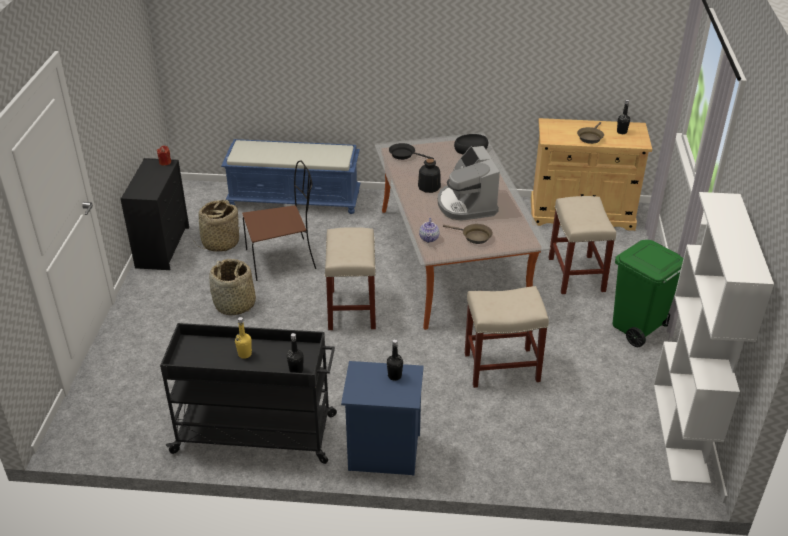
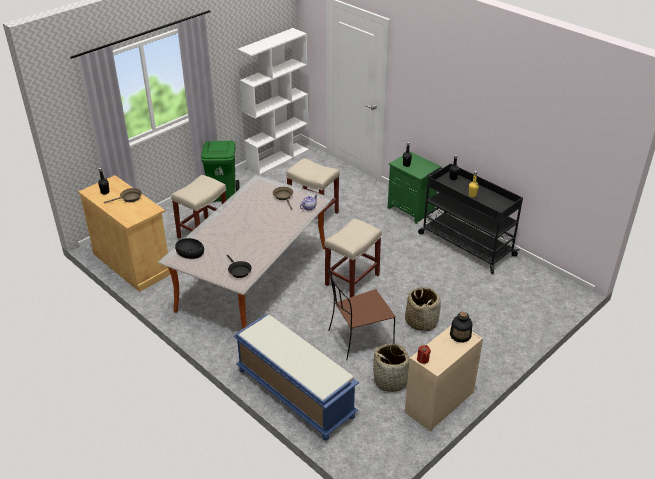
camera: 140 degrees left, 0 degrees up
black dresser [120,158,189,270] -> beige dresser [405,326,483,432]
brown chair [242,160,316,281] -> brown chair turned 45 degrees counterclockwise [328,270,396,361]
blue nightstand [341,361,424,475] -> green nightstand [388,152,441,224]
bottle [418,159,441,193] -> bottle moved to [450,312,472,343]
coffee machine [438,146,500,221] -> none

